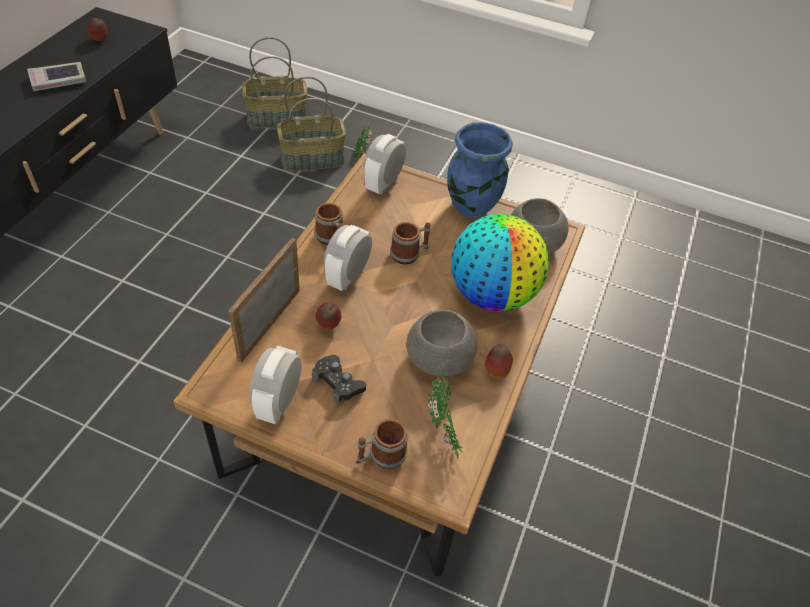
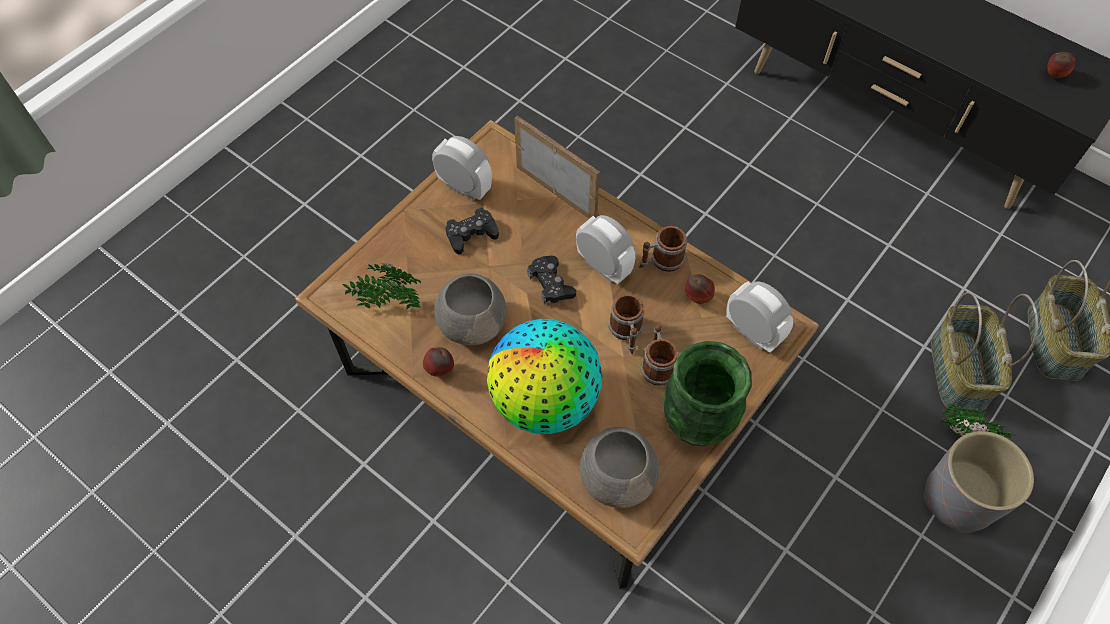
camera: 110 degrees right, 10 degrees up
book [27,62,86,91] -> none
apple [315,302,342,330] -> apple moved to [685,274,715,304]
mug [356,419,408,469] -> mug moved to [641,324,679,386]
blue vase [447,122,513,218] -> green vase [664,341,752,446]
none -> black game controller [528,256,576,304]
none -> grey planter [924,431,1034,533]

